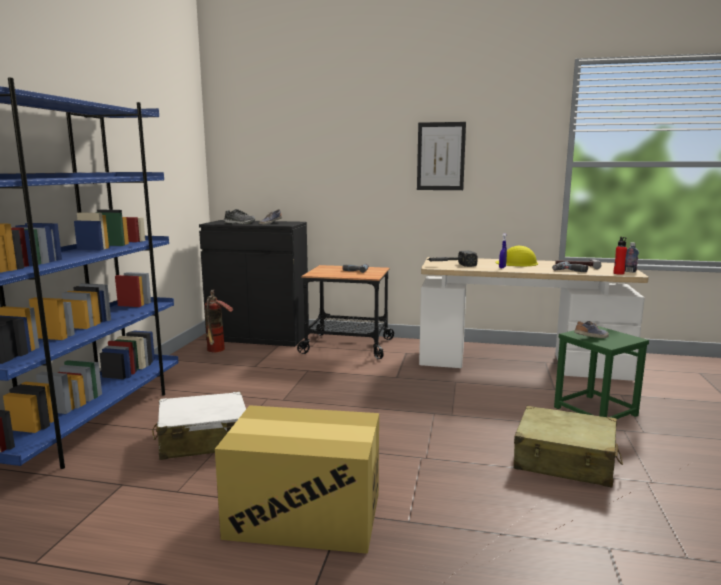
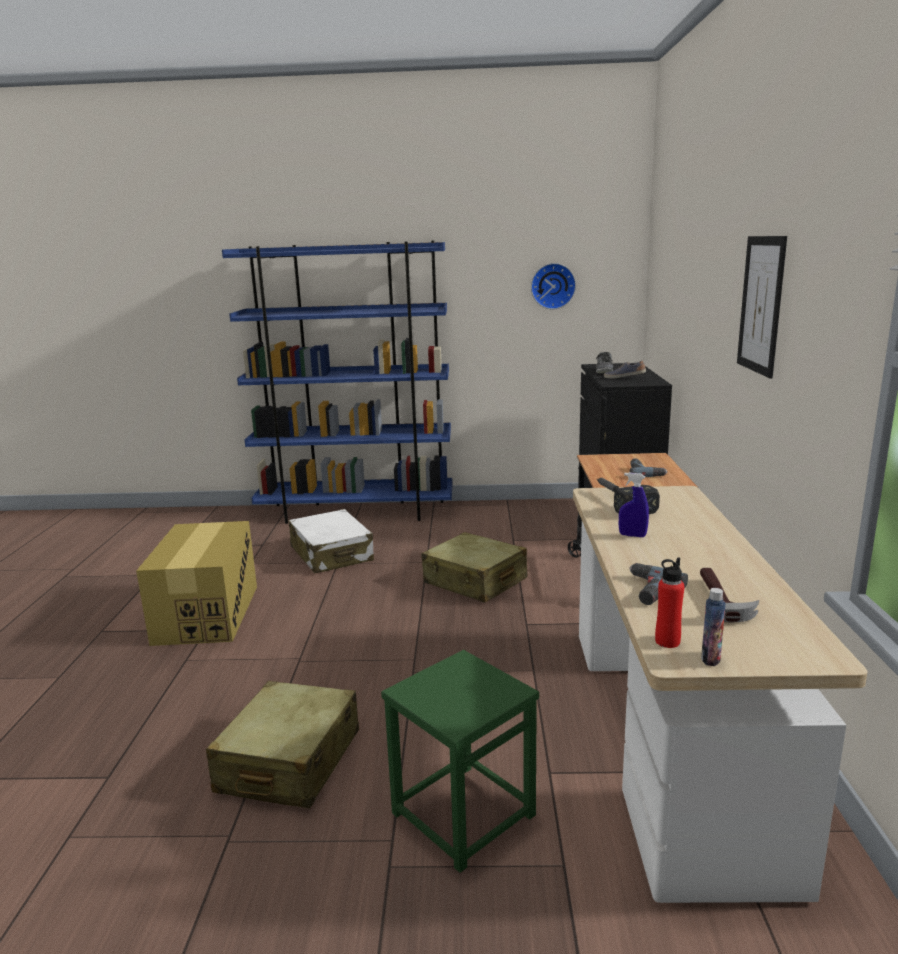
camera: 80 degrees right, 5 degrees up
fire extinguisher [205,289,233,352] -> none
yellow hard hat [495,246,538,266] -> none
shoe [574,321,609,338] -> none
none -> beige suitcase [421,532,527,603]
none -> wall clock [531,263,576,309]

